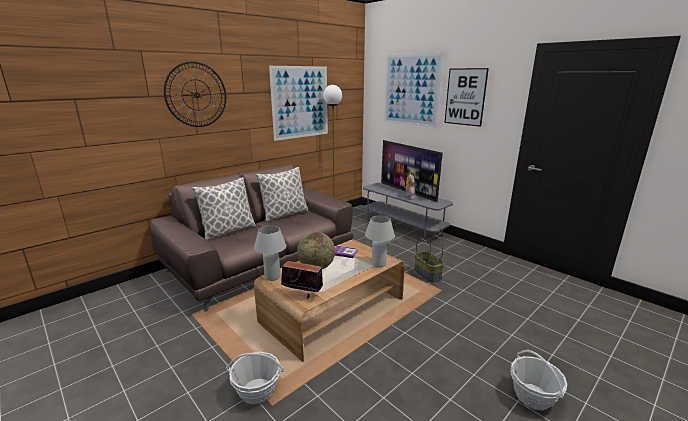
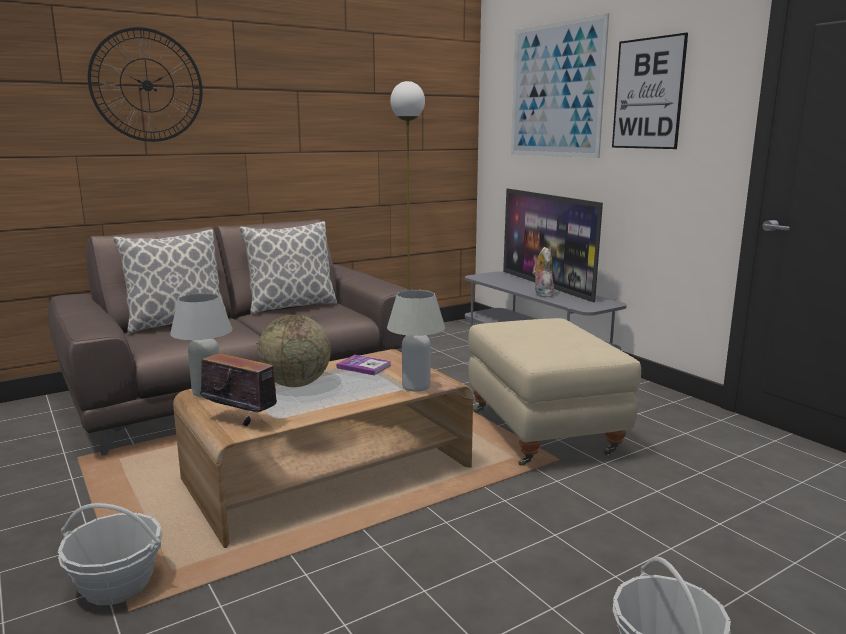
camera: 10 degrees right, 5 degrees down
picture [269,66,328,141] -> none
basket [414,235,444,283] -> beige ottoman [469,318,641,466]

